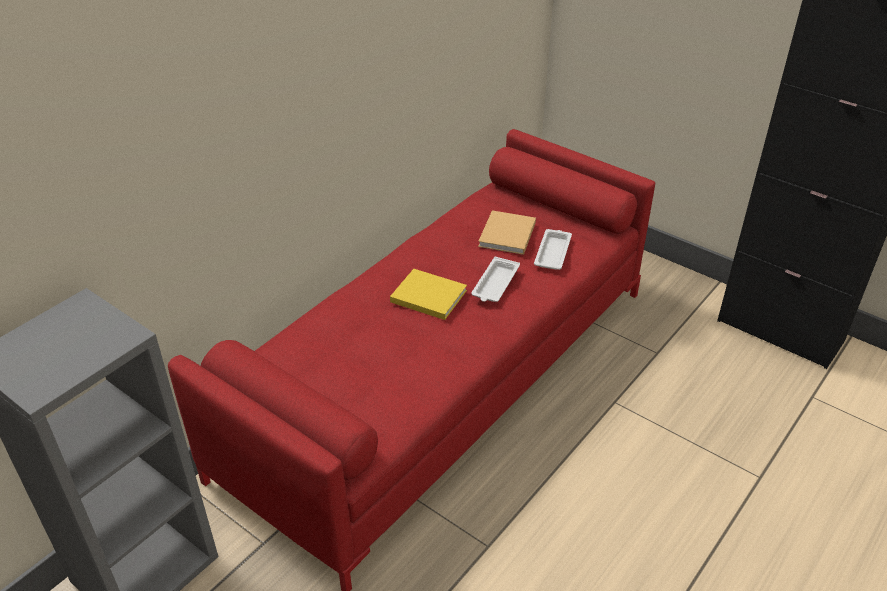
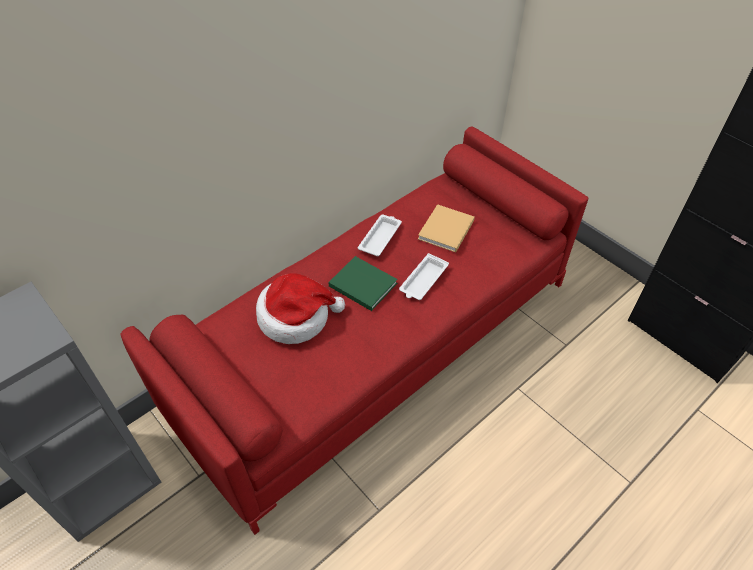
camera: 10 degrees right, 10 degrees up
yellow book [390,269,467,320] -> green book [328,256,398,311]
white tray [534,229,572,270] -> white tray moved to [358,214,402,256]
none -> hat [256,273,345,344]

